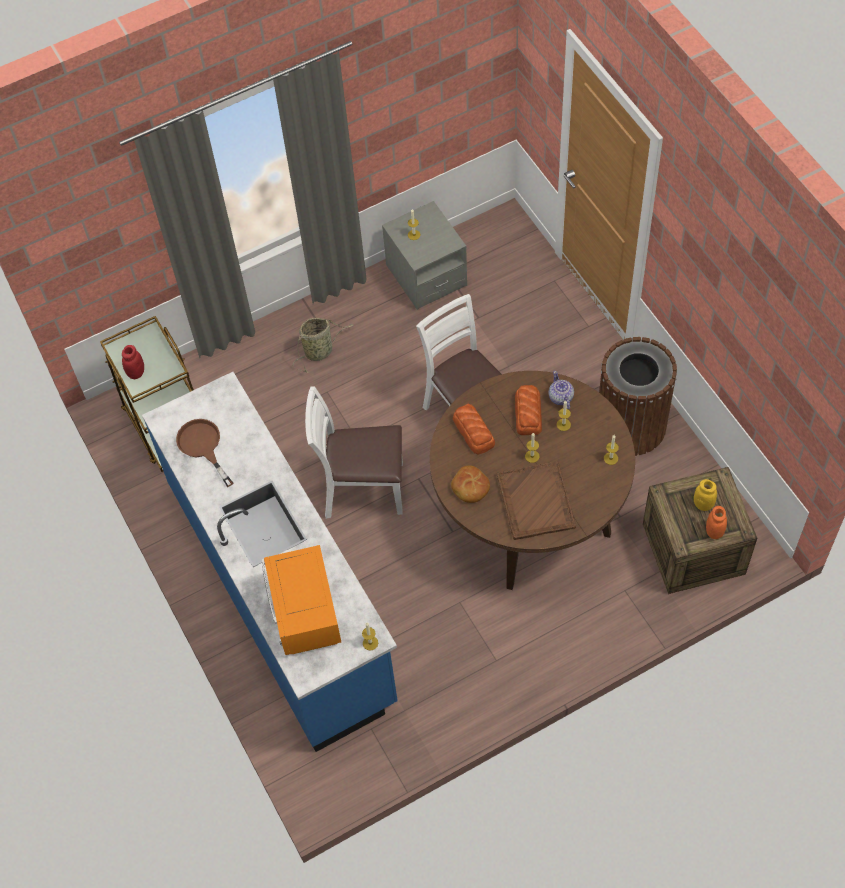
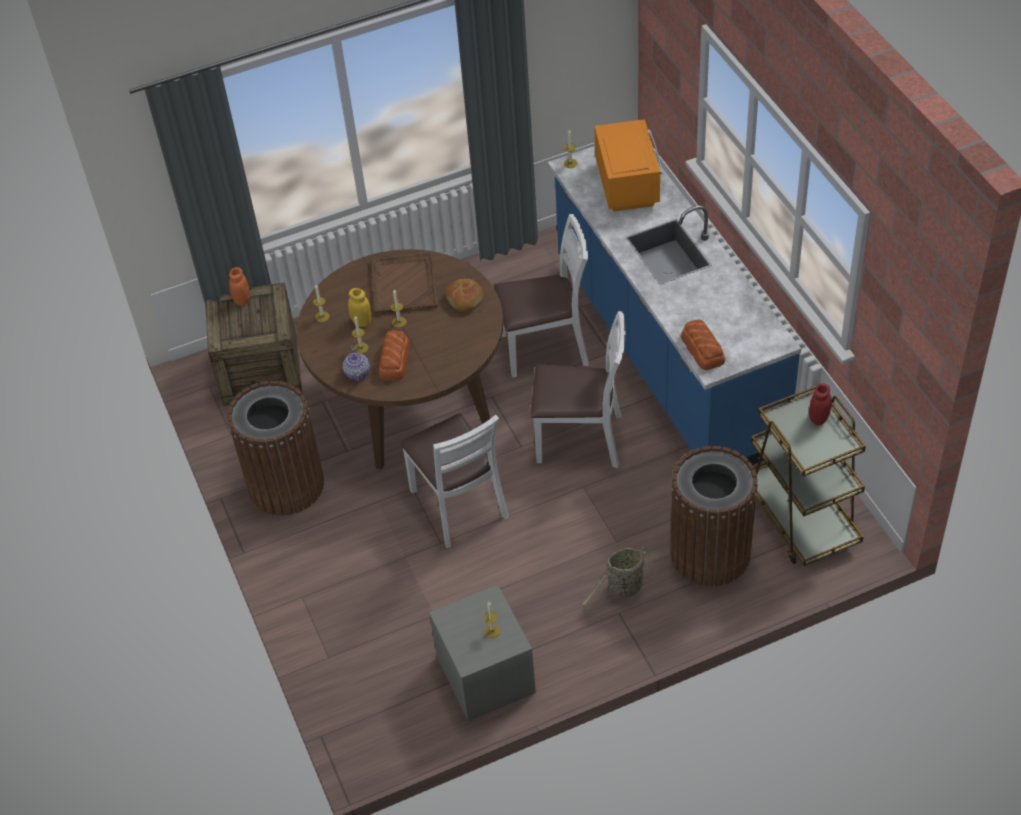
camera: 175 degrees left, 10 degrees down
brown frying pan [176,419,233,487] -> none
bread [453,404,495,454] -> bread moved to [681,320,725,370]
yellow jar [694,479,717,511] -> yellow jar moved to [348,288,372,327]
none -> white chair [494,214,589,378]
none -> brown trash can [670,446,758,586]

